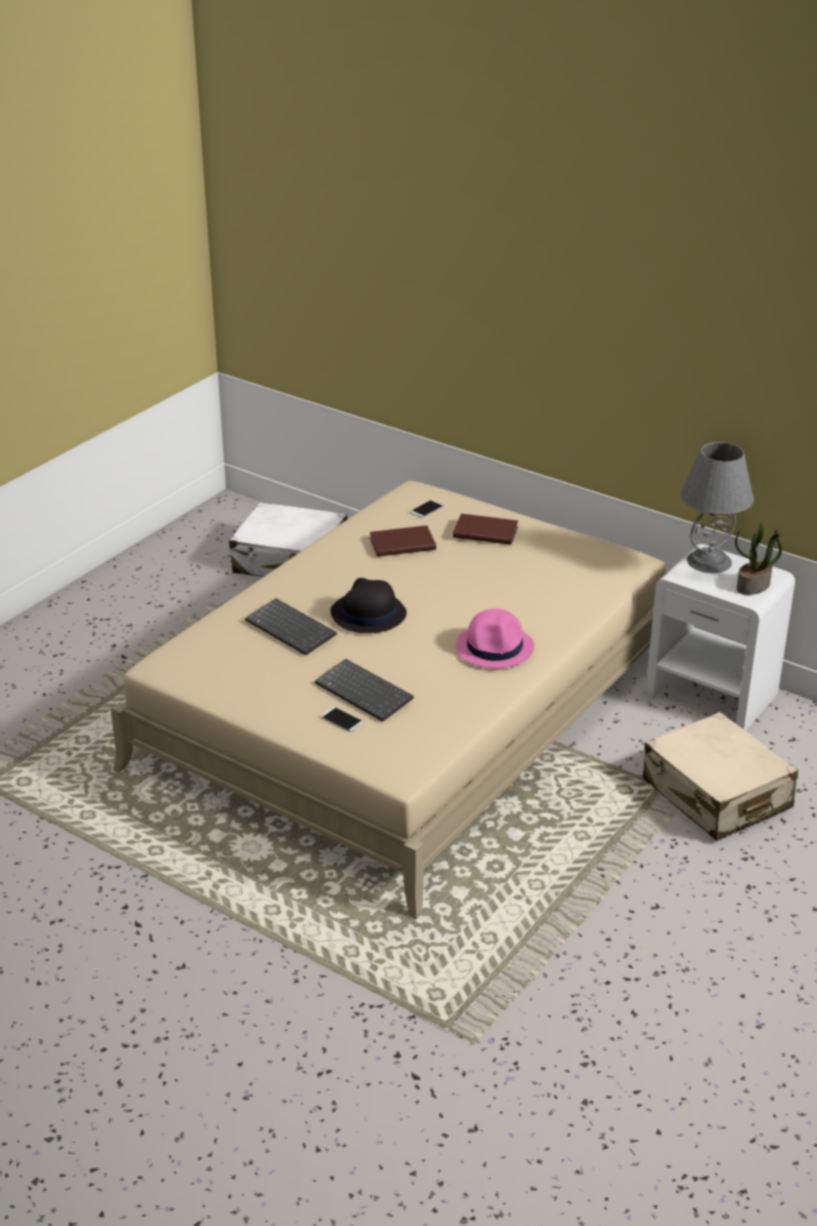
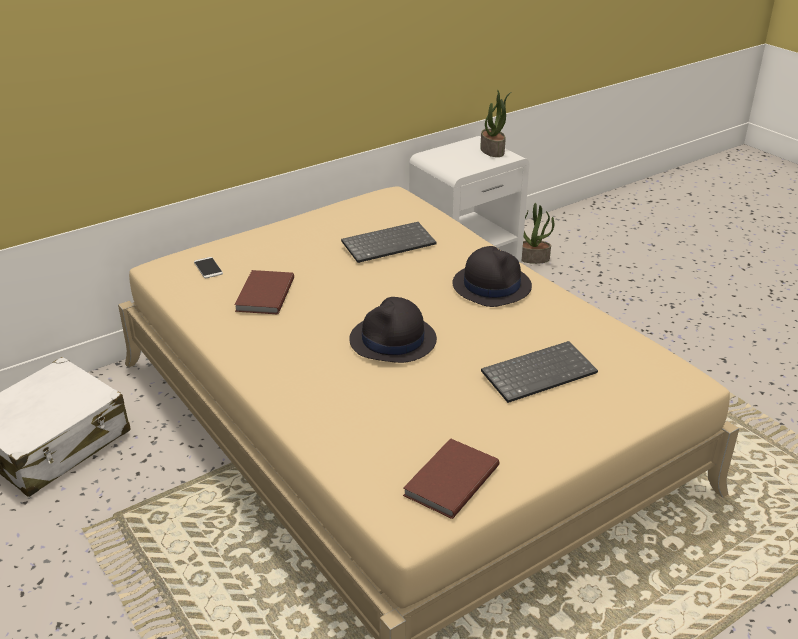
camera: 70 degrees left, 0 degrees up
keyboard [245,598,337,655] -> keyboard moved to [341,222,437,263]
phone [321,707,364,732] -> none
brown book [453,514,518,545] -> brown book moved to [403,438,499,519]
pink hat [456,609,534,668] -> black hat [452,246,532,307]
beige suitcase [643,712,798,841] -> none
grey table lamp [680,442,754,573] -> none
none -> potted plant [522,203,554,264]

